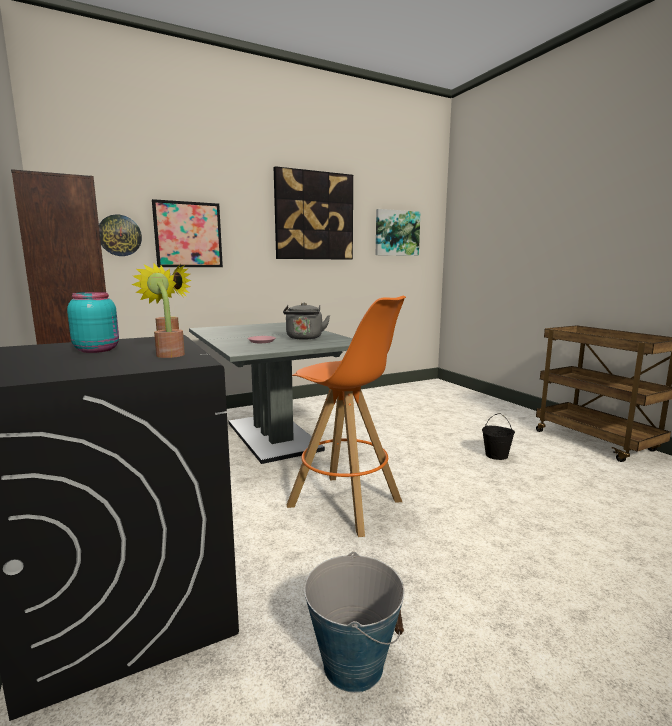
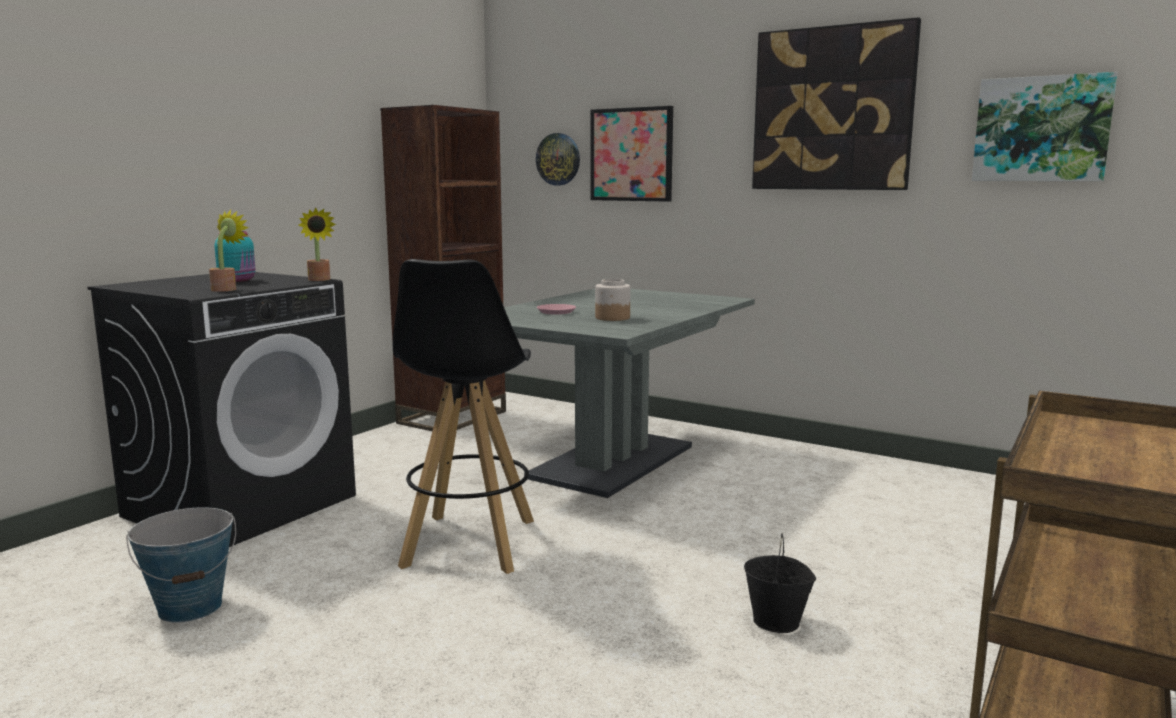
camera: 60 degrees right, 0 degrees up
grey kettle [283,302,330,340] -> jar [595,279,630,321]
orange stool [287,295,406,537] -> black stool [393,259,534,574]

